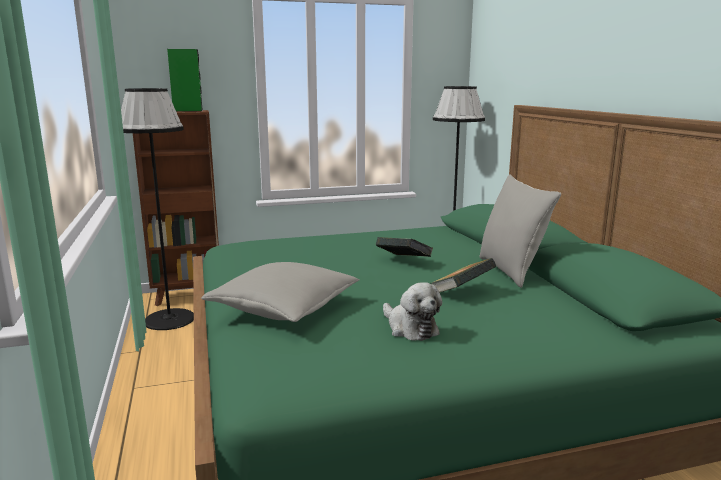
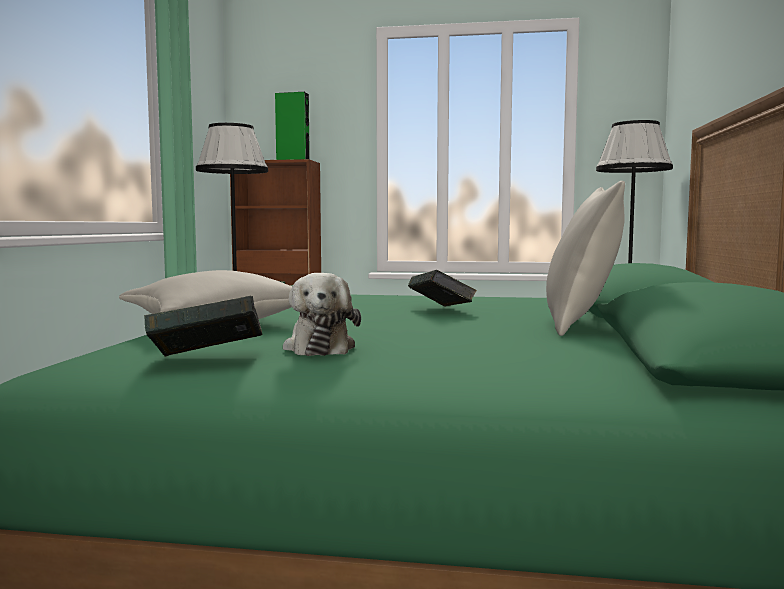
camera: 25 degrees right, 10 degrees down
book [430,258,496,293] -> book moved to [144,296,263,357]

